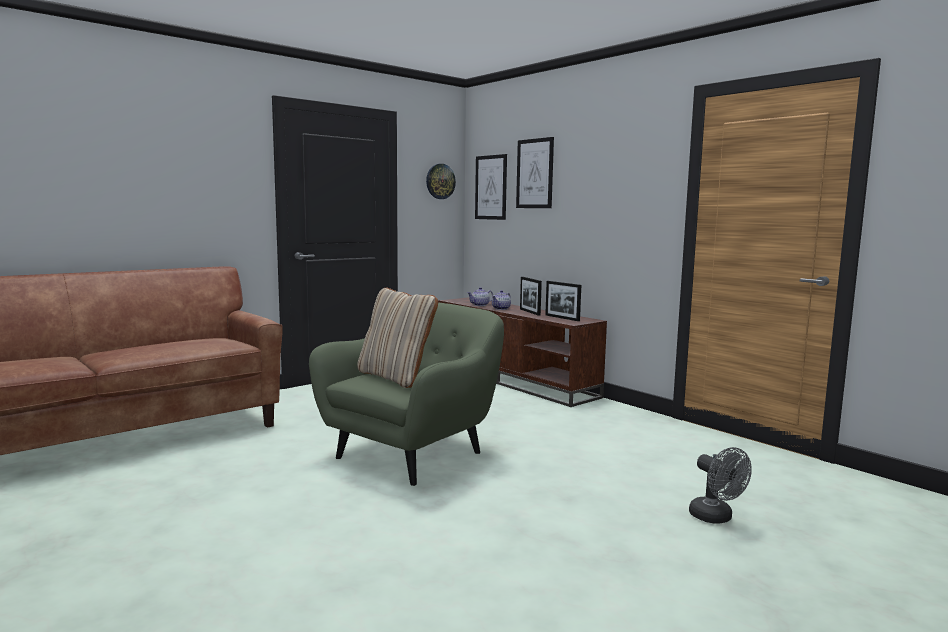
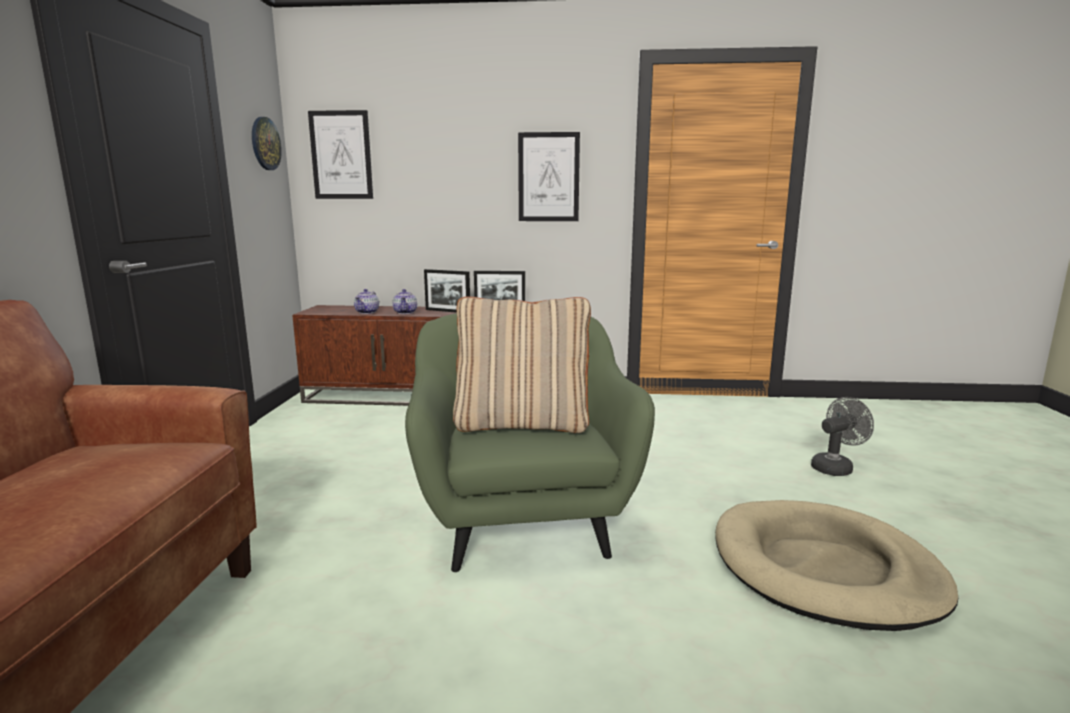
camera: 45 degrees left, 5 degrees up
picture [516,137,554,208] -> picture moved to [518,132,580,221]
grey fan [689,447,752,524] -> grey fan turned 45 degrees counterclockwise [811,397,874,476]
none -> beige dog bed [715,500,958,631]

